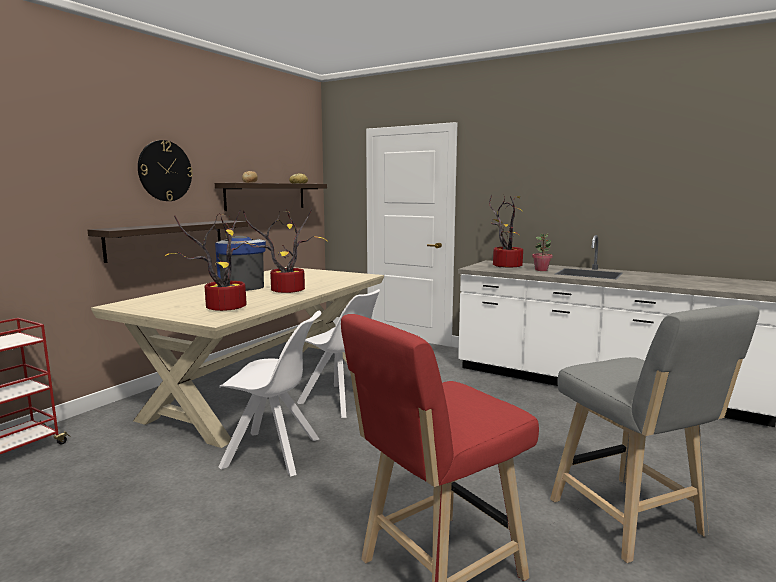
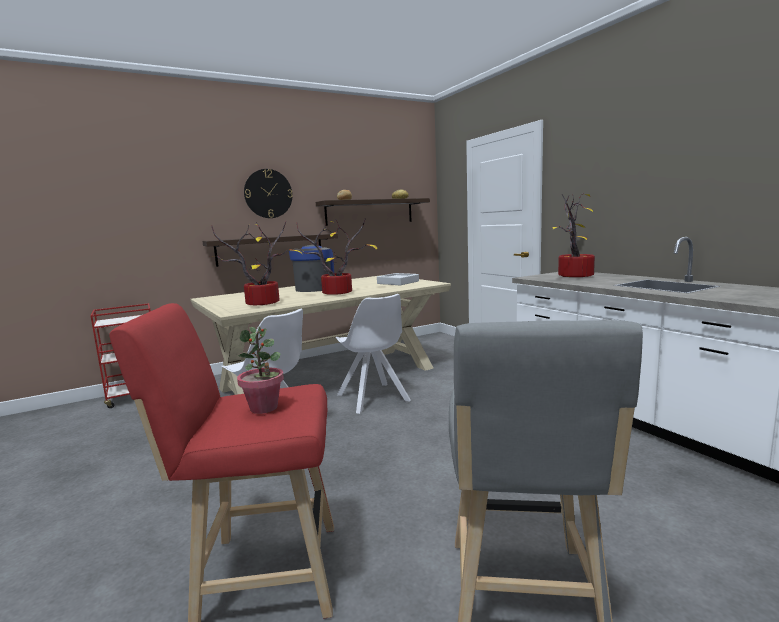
camera: 30 degrees right, 0 degrees up
potted plant [532,233,553,271] -> potted plant moved to [237,327,284,414]
none -> grey tray [377,273,419,285]

